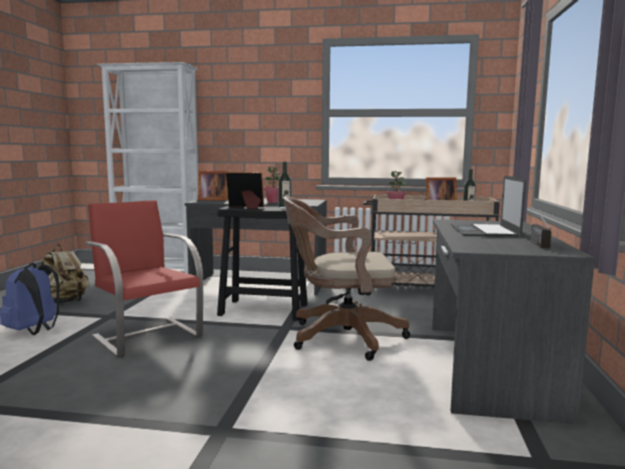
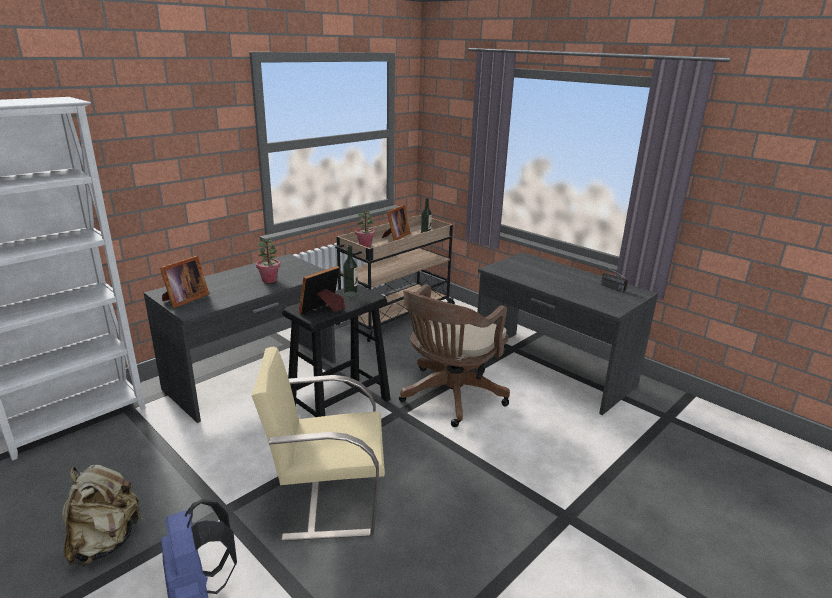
camera: 55 degrees left, 15 degrees up
red chair [85,200,203,358] -> beige chair [252,346,385,541]
laptop [451,176,526,237] -> none

